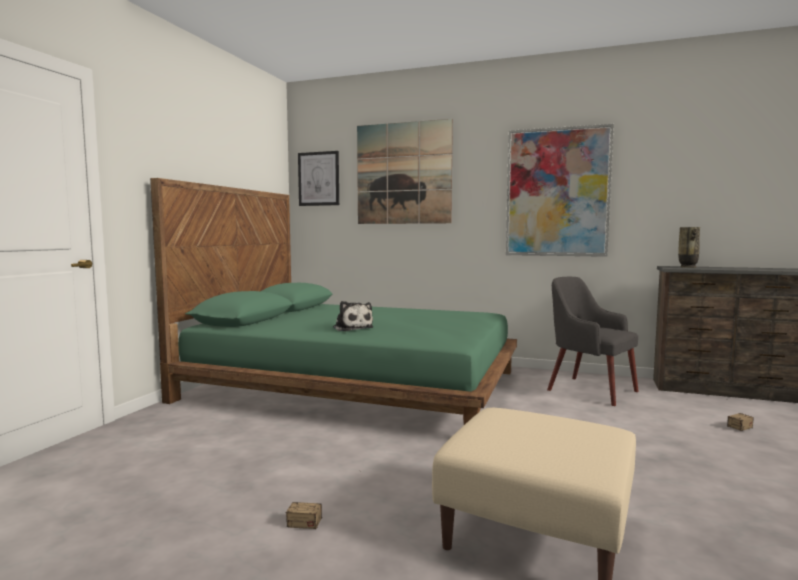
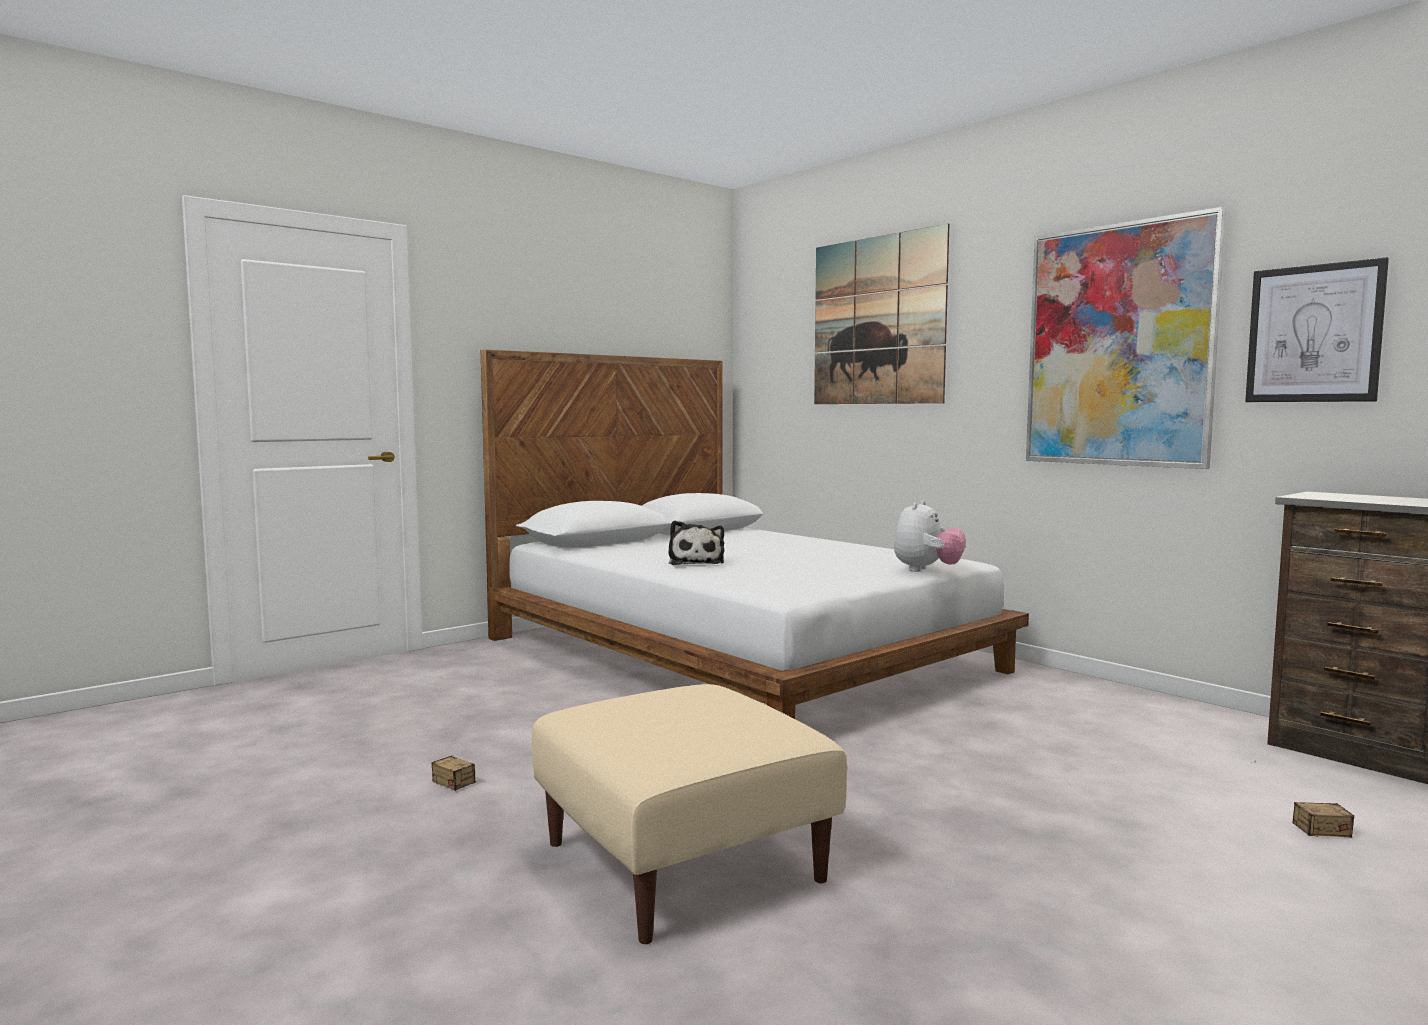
camera: 30 degrees right, 0 degrees up
green bed [150,178,517,425] -> white bed [481,350,1029,719]
picture [298,151,339,206] -> picture moved to [1245,257,1389,402]
grey armchair [547,277,639,406] -> none
vase [678,227,700,268] -> none
none -> plush toy [894,500,966,572]

